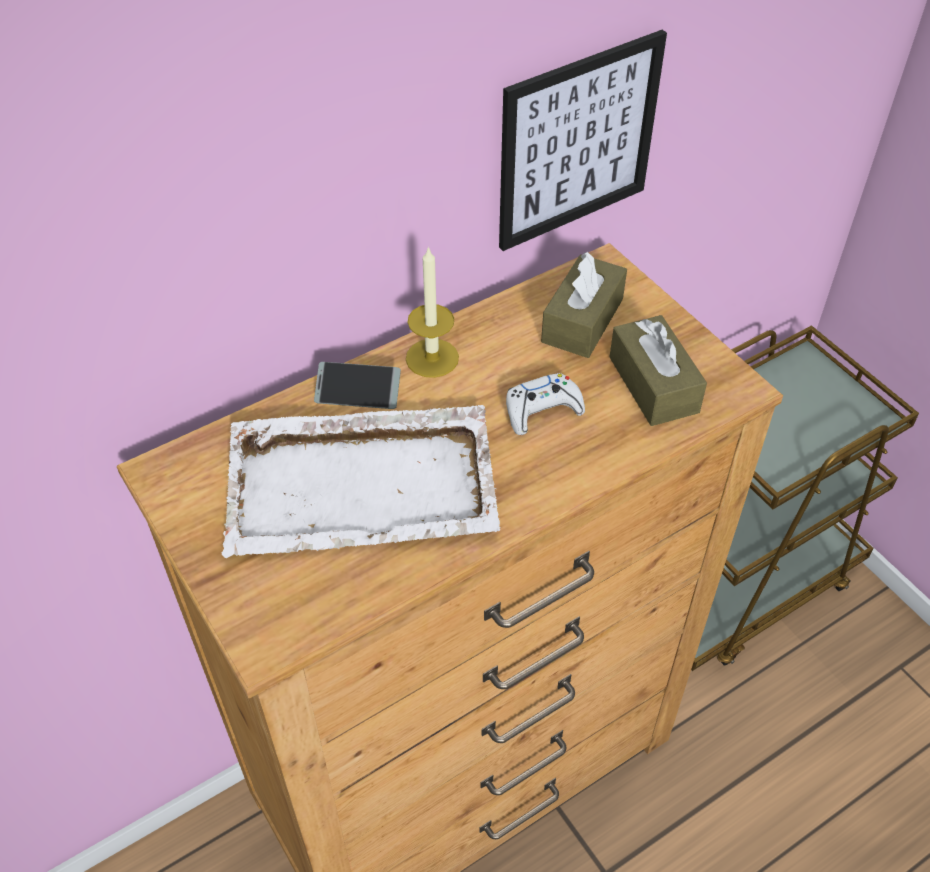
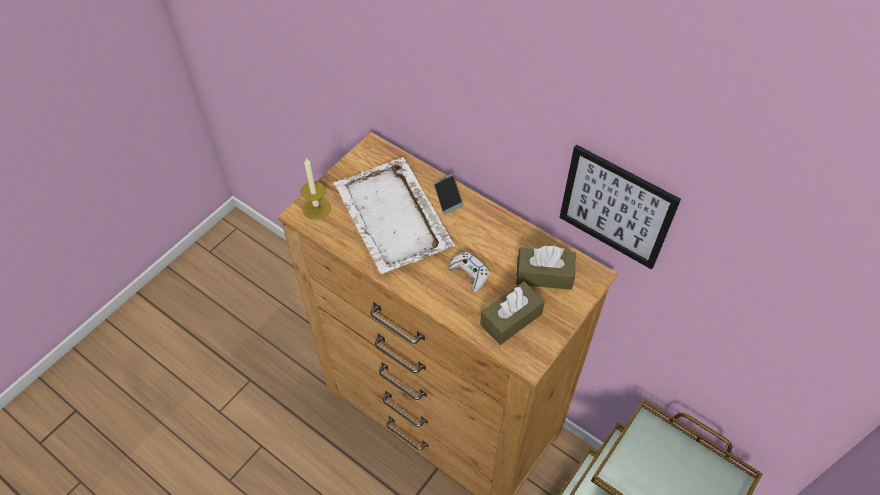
camera: 70 degrees right, 5 degrees up
candle [406,246,459,378] -> candle moved to [301,158,331,220]

